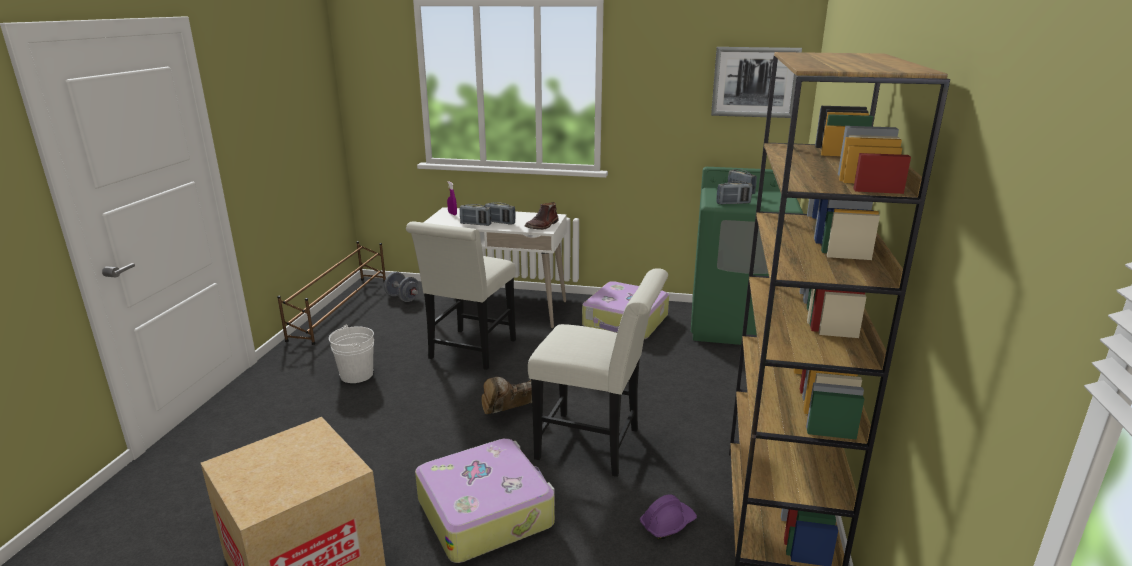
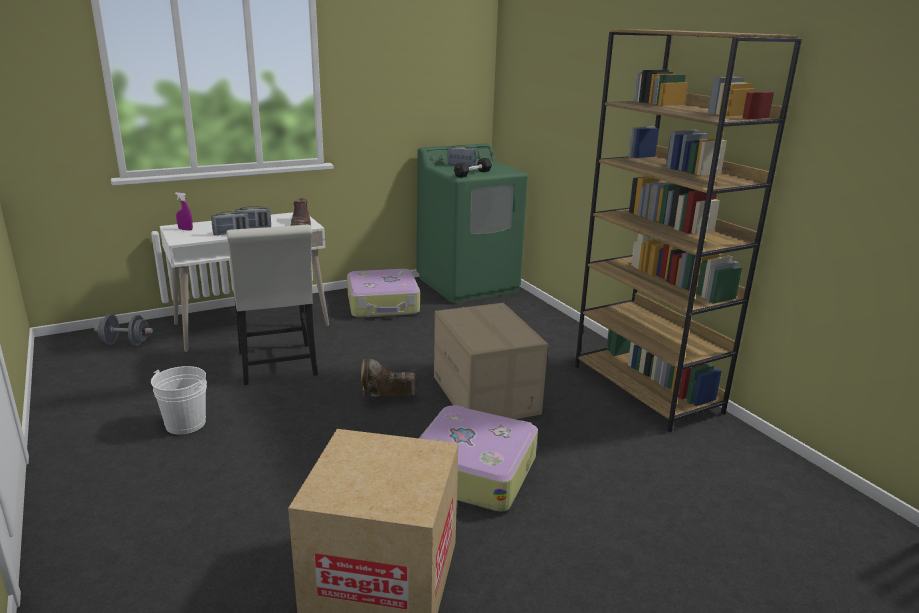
camera: 40 degrees left, 0 degrees up
brown shoe rack [277,241,386,345] -> none
brown boot [481,377,532,414] -> brown boot turned 60 degrees clockwise [361,359,417,396]
white chair [528,268,668,477] -> cardboard box [434,303,548,419]
purple hard hat [640,495,697,539] -> none
picture [711,47,802,118] -> none
radio [716,181,753,205] -> black dumbbell [454,158,492,178]

